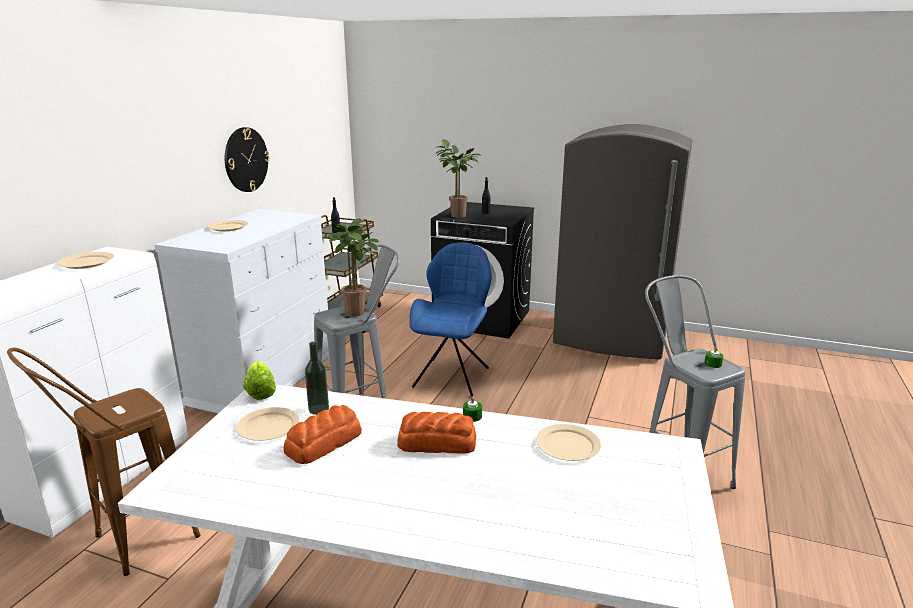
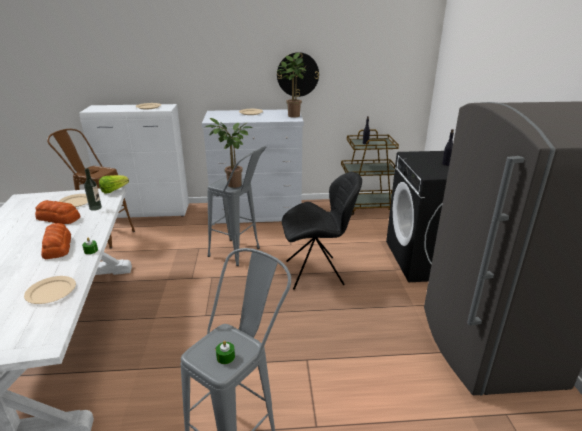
camera: 65 degrees right, 5 degrees up
blue chair [409,242,492,397] -> black chair [282,172,362,290]
potted plant [436,139,482,218] -> potted plant moved to [276,53,306,118]

